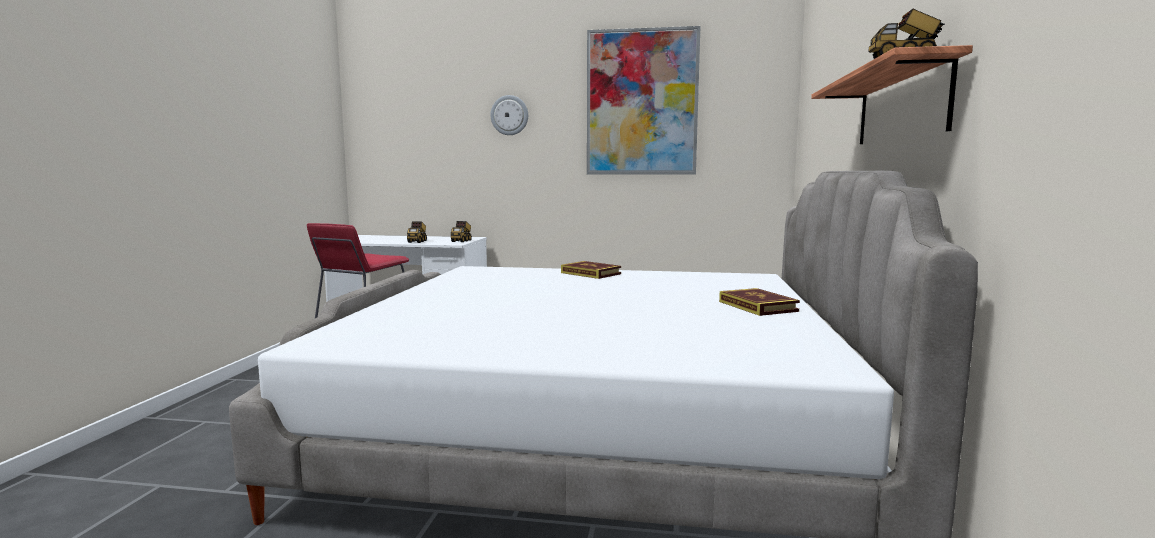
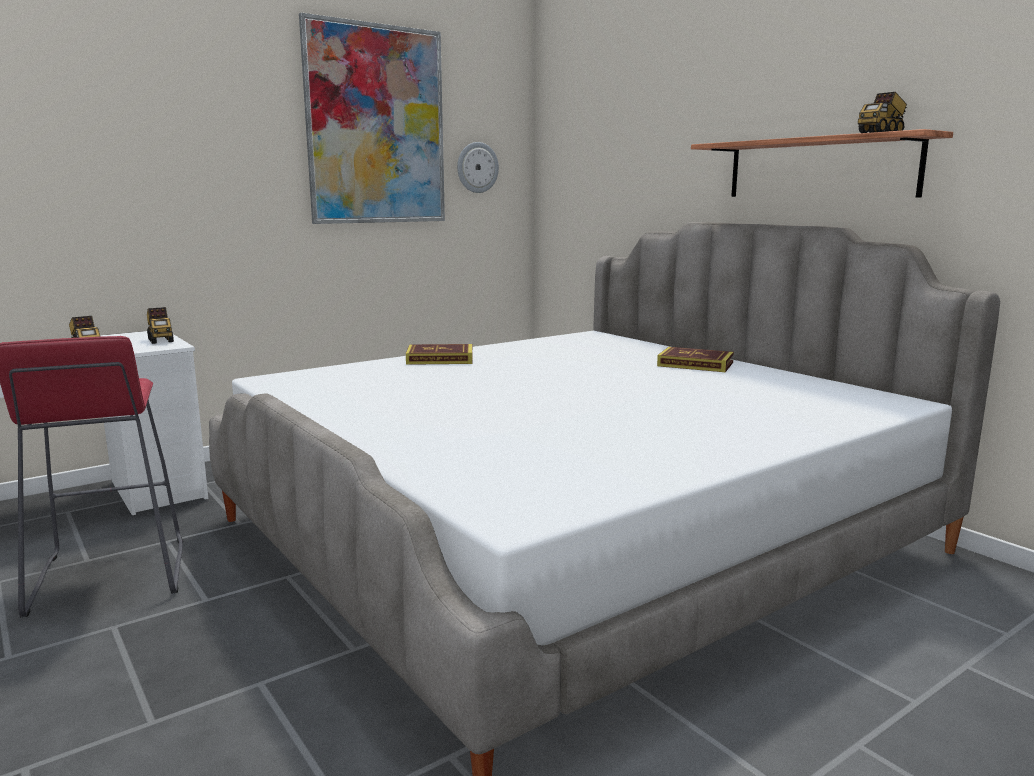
camera: 45 degrees left, 5 degrees up
wall clock [490,95,528,135] -> wall clock moved to [457,142,499,193]

